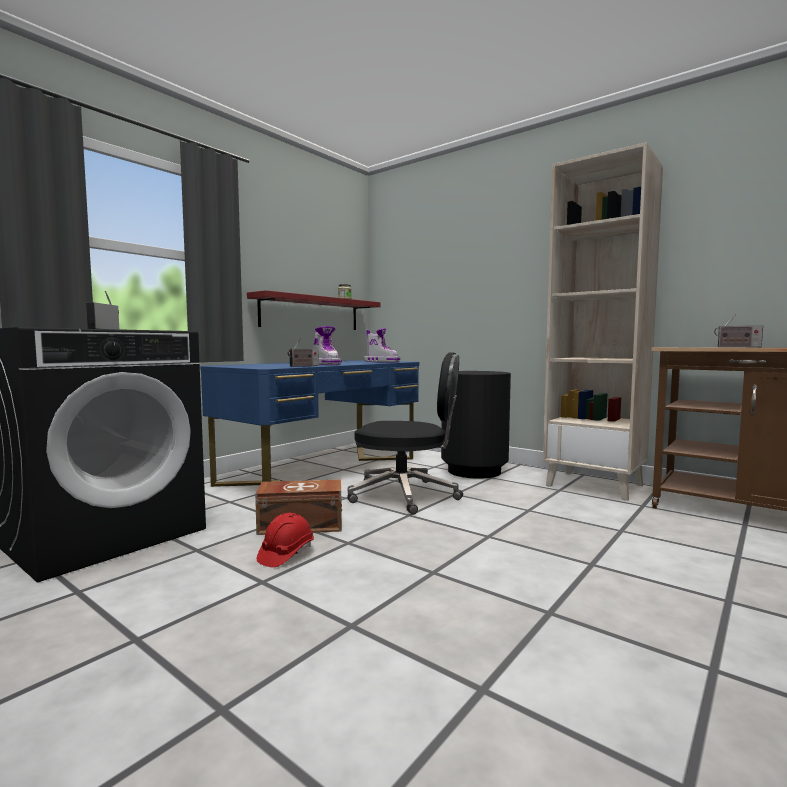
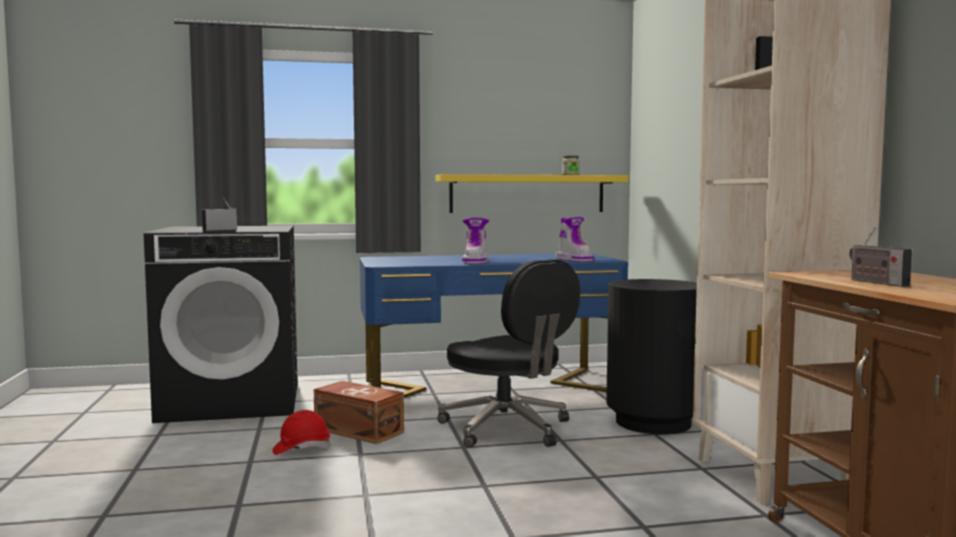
camera: 40 degrees right, 0 degrees up
red shelf [247,290,381,330] -> yellow shelf [435,174,629,213]
radio [287,339,319,367] -> none

